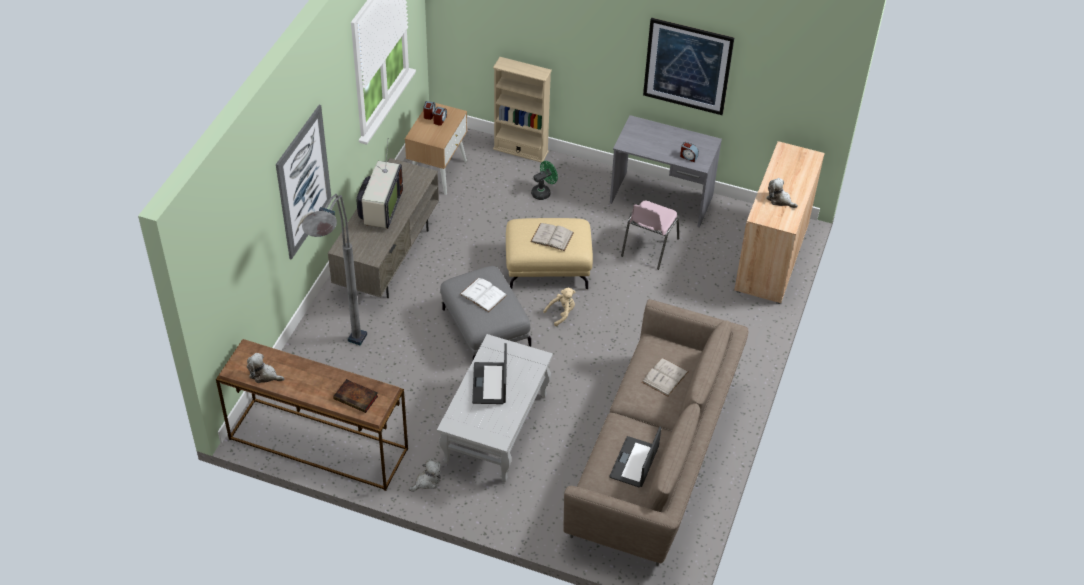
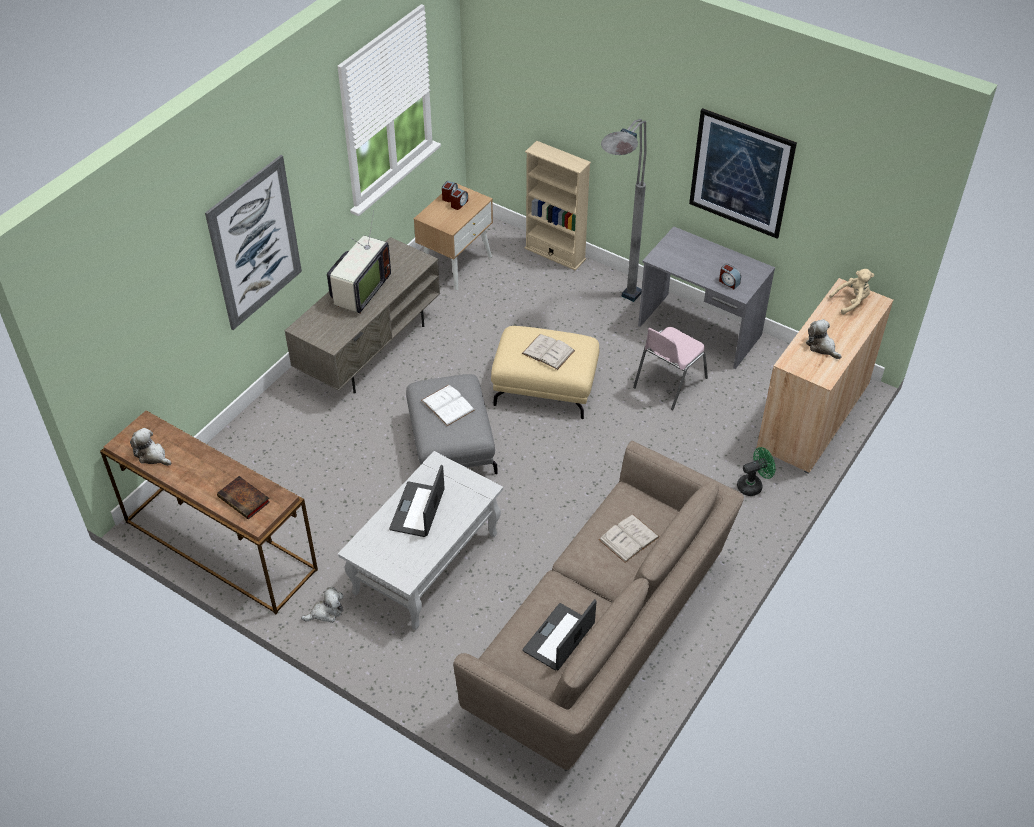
camera: 15 degrees right, 0 degrees up
grey floor lamp [302,194,367,346] -> grey floor lamp moved to [601,119,646,302]
green fan [531,161,558,200] -> green fan moved to [737,447,776,496]
beige plush toy [543,288,575,326] -> beige plush toy moved to [829,269,874,315]

